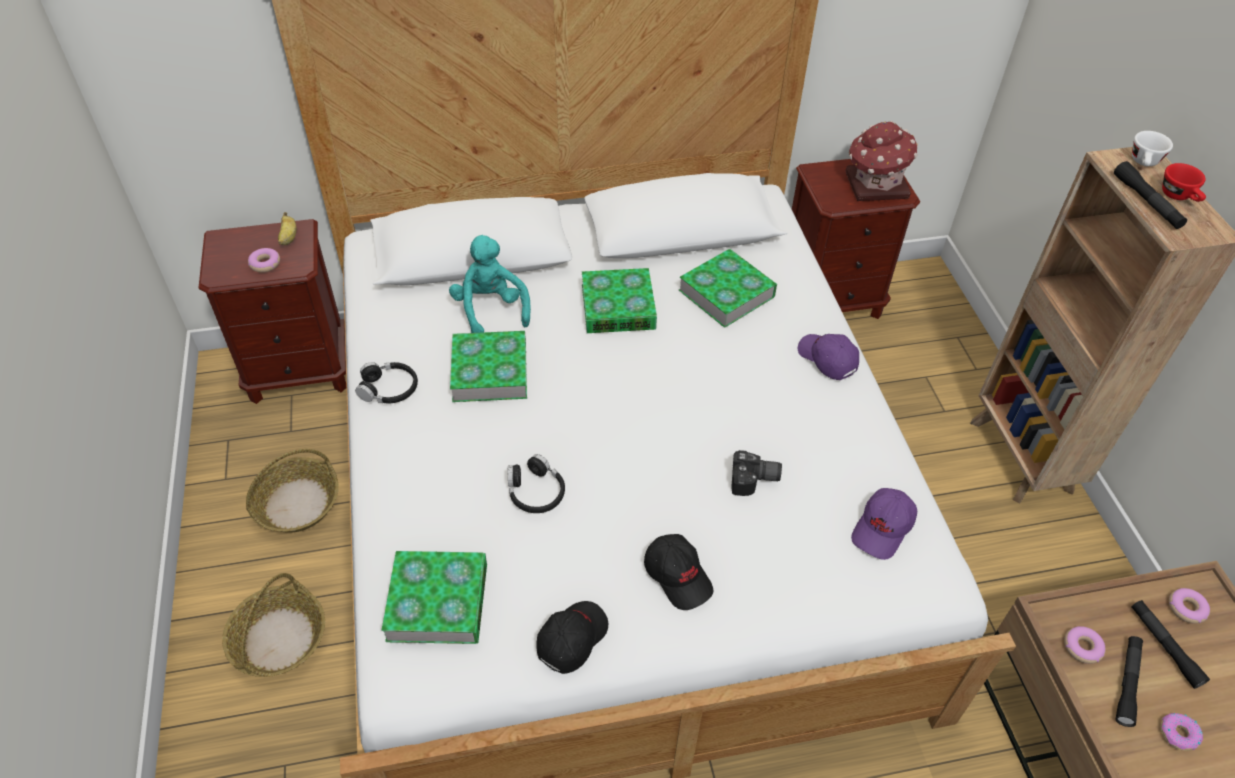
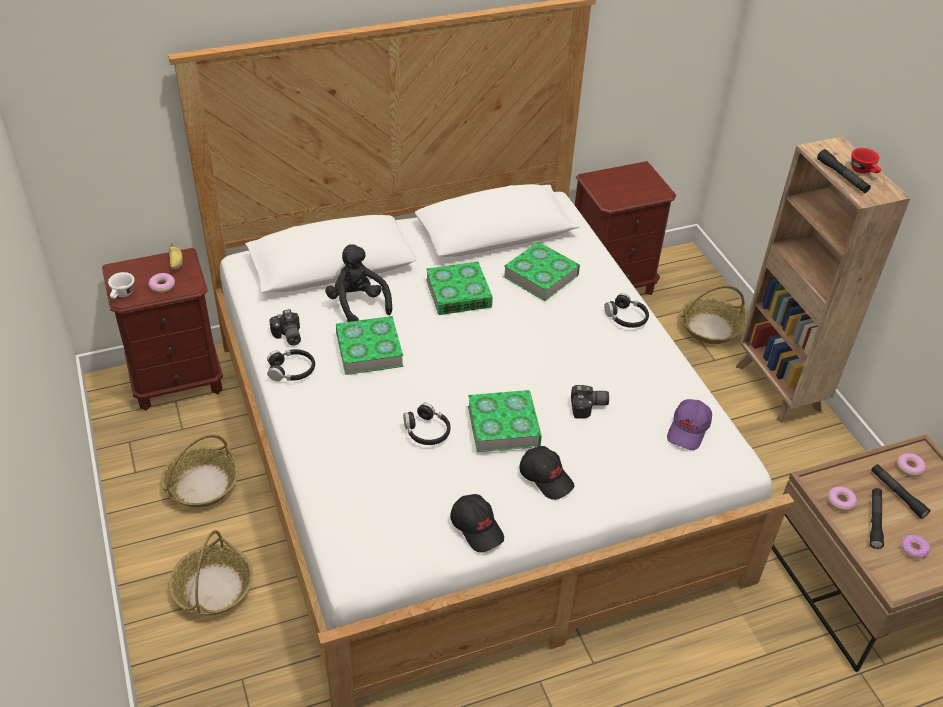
camera: 10 degrees left, 5 degrees down
book [381,551,487,644] -> book moved to [468,390,542,452]
turquoise plush toy [449,235,531,333] -> black plush toy [325,244,392,322]
black cap [536,601,608,674] -> black cap turned 120 degrees clockwise [450,494,504,552]
purple cap [798,334,859,380] -> black headphones [604,293,649,328]
toy house [845,121,918,201] -> none
white cup [1132,131,1173,167] -> white cup moved to [108,272,135,299]
none -> camera [269,309,301,346]
none -> basket [680,286,745,344]

